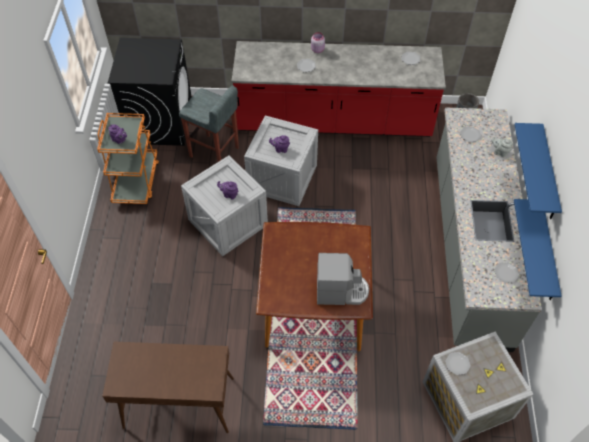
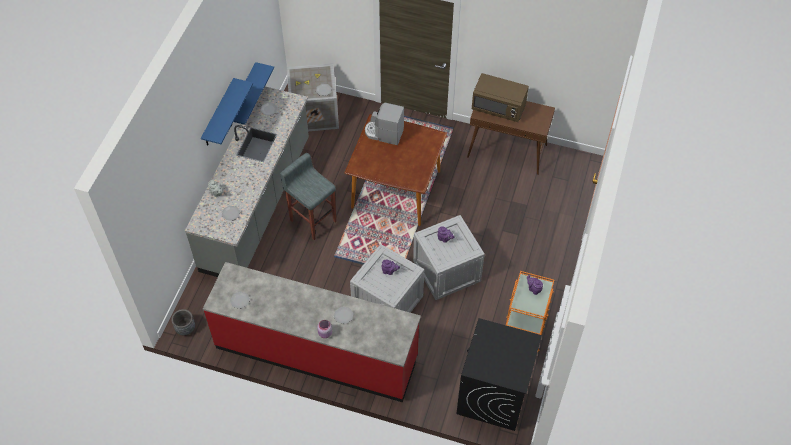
camera: 165 degrees left, 0 degrees up
grey stool [179,85,239,162] -> grey stool moved to [280,153,336,240]
none -> brown microwave [472,73,529,122]

